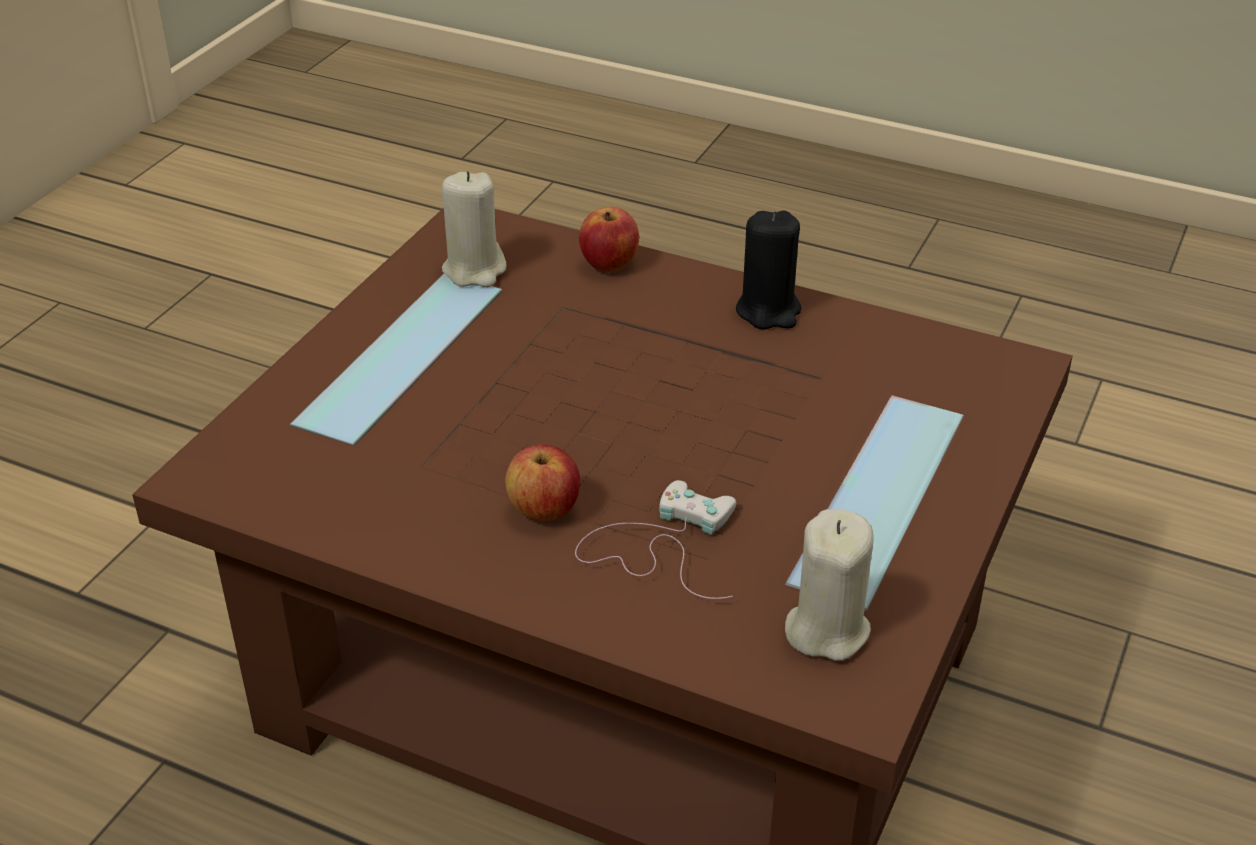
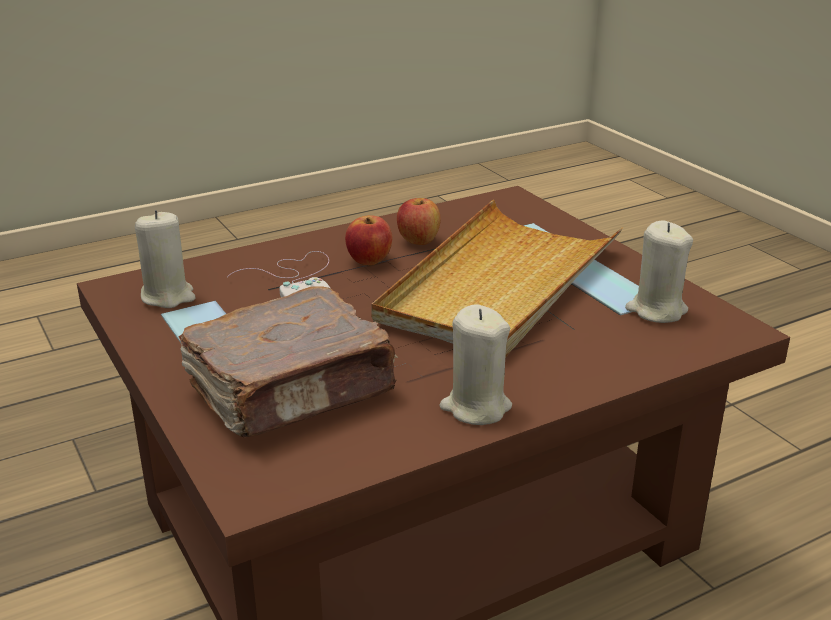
camera: 125 degrees right, 10 degrees down
apple [579,207,639,272] -> apple moved to [397,198,441,245]
black candle [736,211,802,329] -> beige candle [439,304,512,425]
none -> brown book [178,286,398,437]
none -> beige tray [371,200,623,357]

